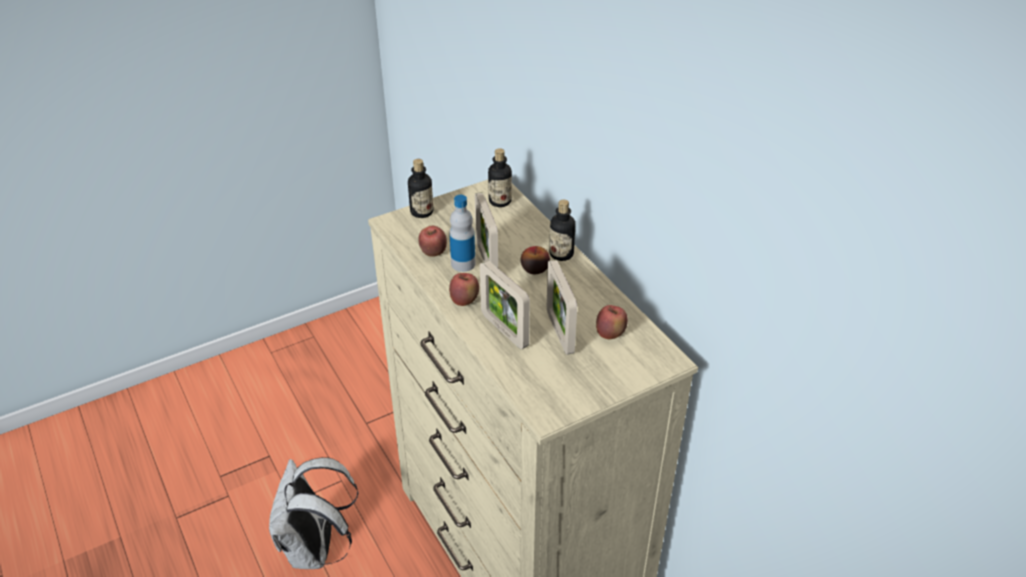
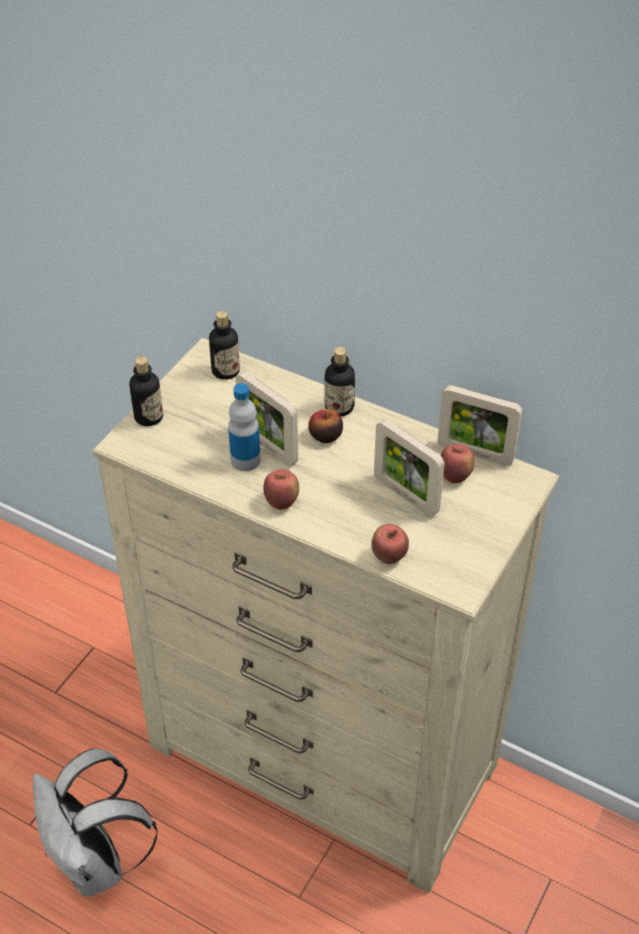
camera: 30 degrees left, 5 degrees up
apple [418,226,447,257] -> apple moved to [371,524,409,564]
picture frame [480,260,530,349] -> picture frame moved to [438,385,522,466]

